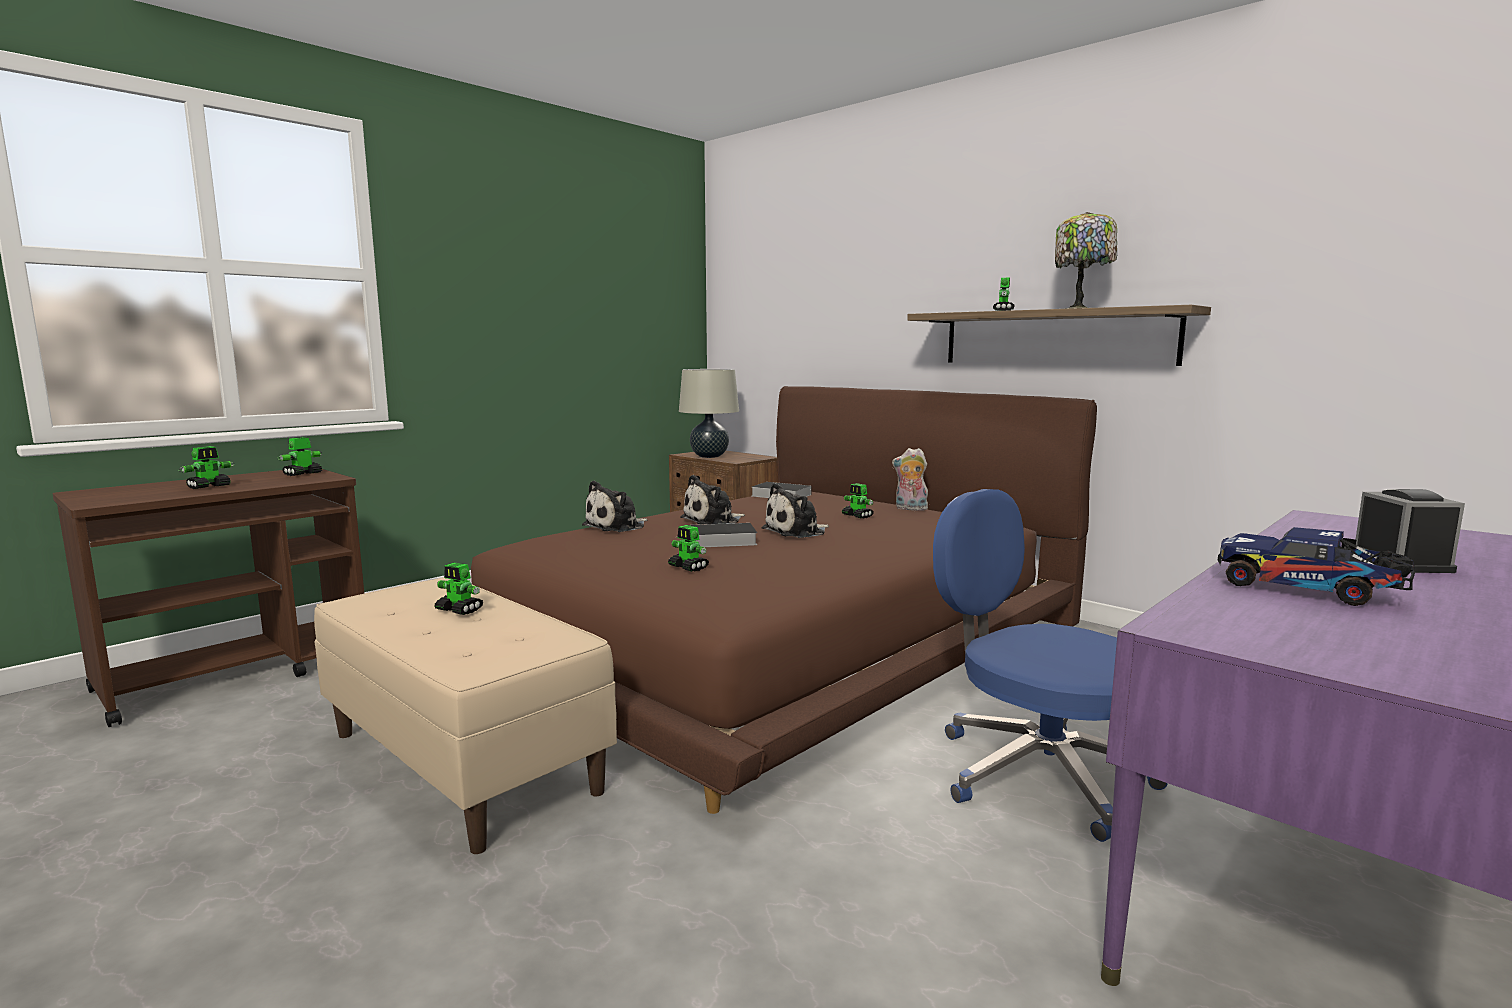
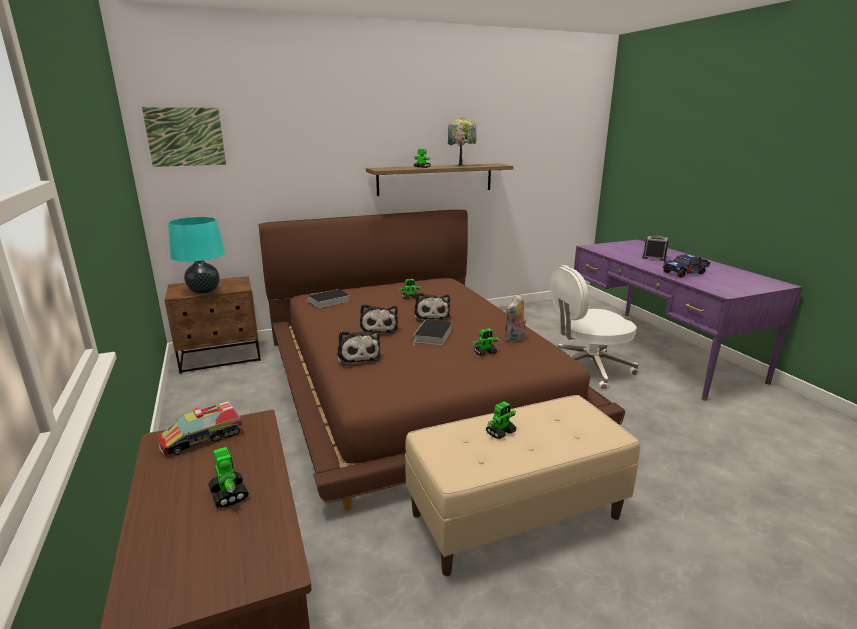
camera: 65 degrees left, 10 degrees up
toy robot [278,437,322,476] -> toy truck [158,401,243,456]
beige table lamp [679,369,739,458] -> turquoise table lamp [168,217,225,294]
plush toy [892,448,928,511] -> plush toy moved to [504,294,526,343]
blue office chair [933,489,1168,842] -> white office chair [551,265,638,390]
none -> picture [142,107,226,167]

